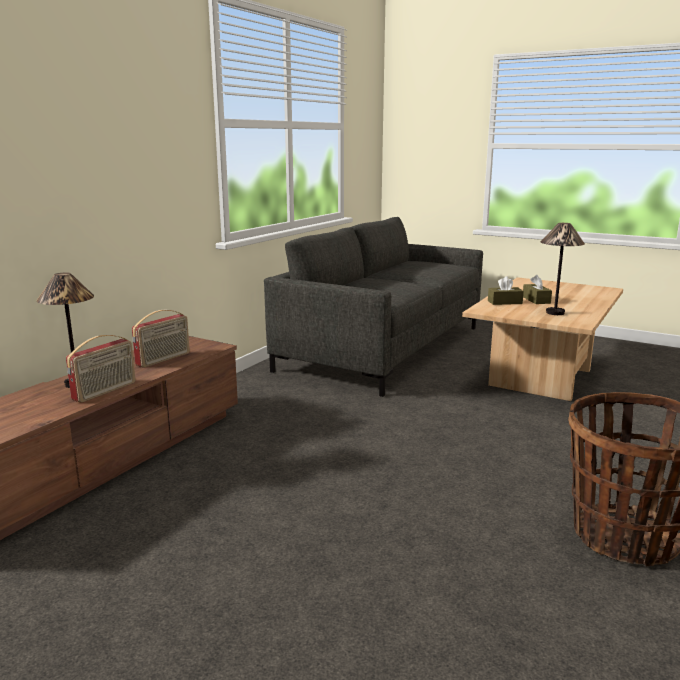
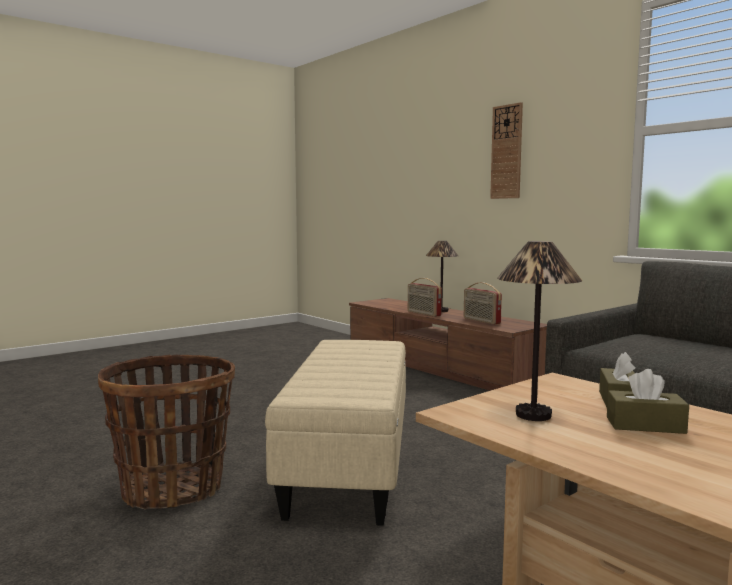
camera: 110 degrees right, 10 degrees down
none -> beige ottoman [265,340,406,526]
none -> wall clock [490,102,523,199]

